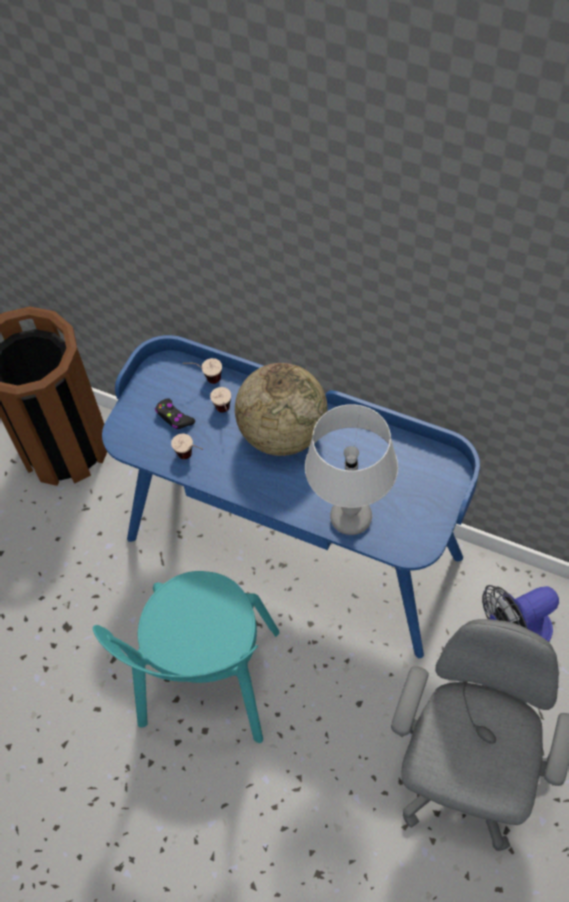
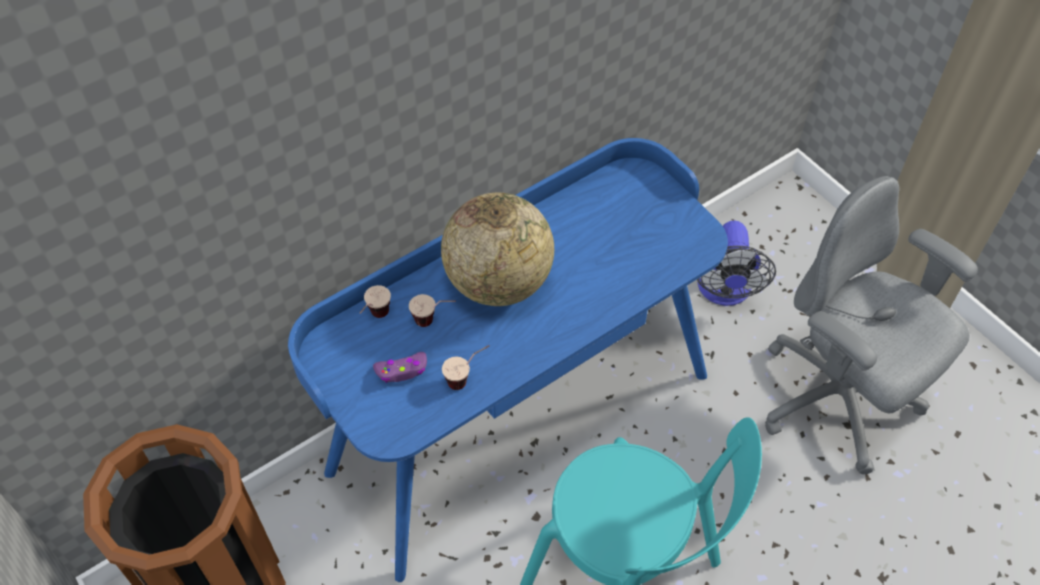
camera: 65 degrees left, 5 degrees down
black game controller [155,399,195,429] -> purple game controller [373,352,427,383]
grey table lamp [305,404,398,535] -> none

